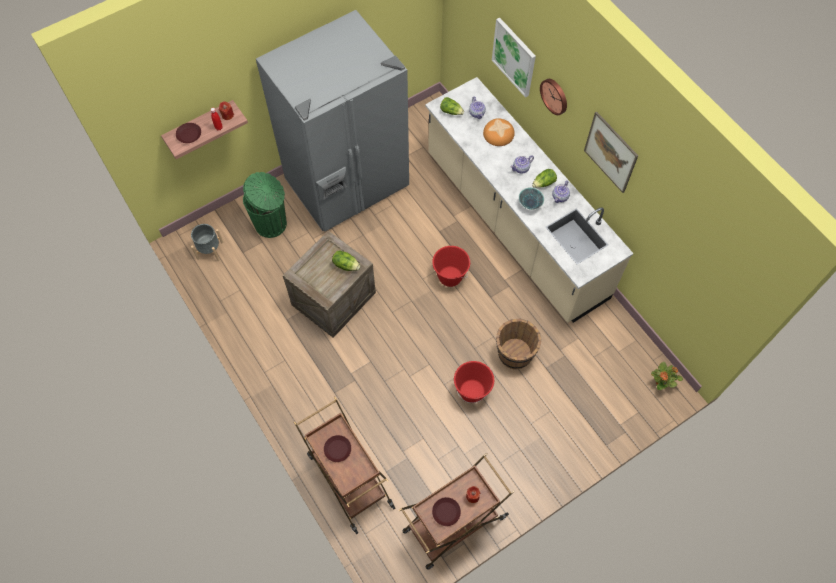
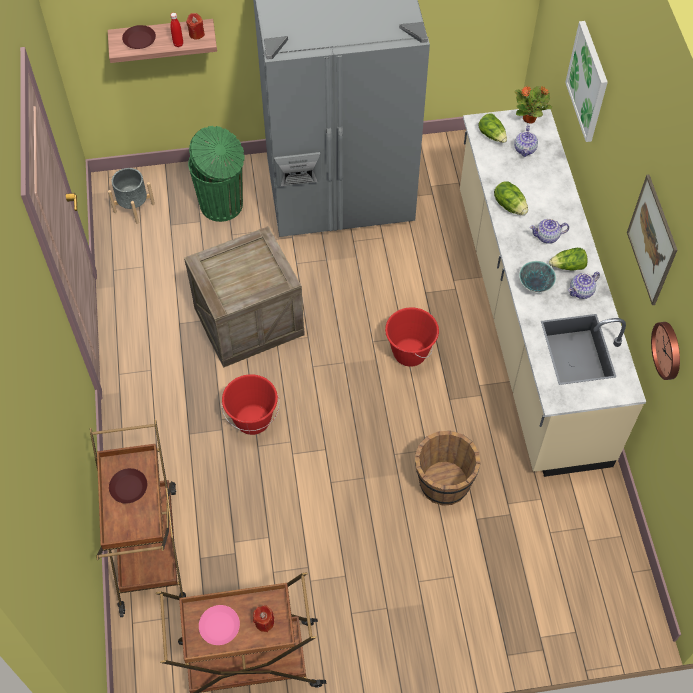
camera: 25 degrees right, 5 degrees down
lettuce [332,250,360,271] -> lettuce moved to [494,181,528,215]
brown plate [432,497,461,526] -> pink plate [199,605,240,645]
red bucket [454,361,494,403] -> red bucket moved to [221,374,280,435]
bread [483,118,515,146] -> none
wall clock [540,79,567,115] -> wall clock moved to [651,322,680,380]
potted plant [651,362,683,390] -> potted plant moved to [514,86,552,123]

